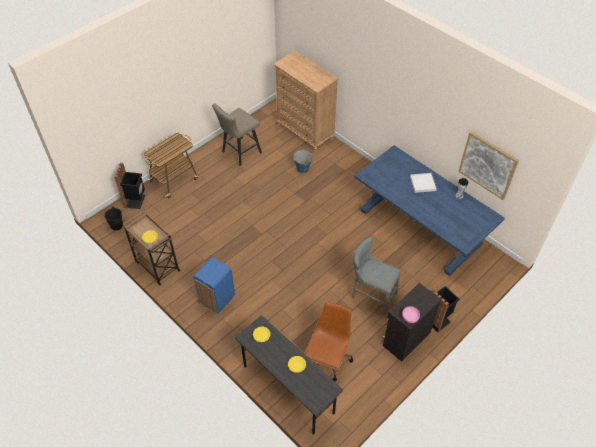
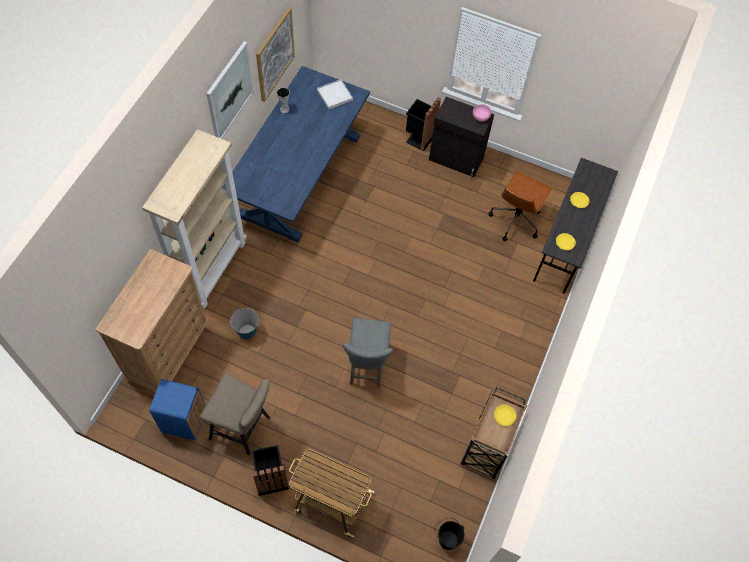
camera: 115 degrees left, 10 degrees up
black trash can [114,163,145,209] -> black trash can moved to [252,445,289,496]
blue trash can [193,257,235,314] -> blue trash can moved to [149,379,205,441]
brown office chair [304,302,353,381] -> brown office chair turned 60 degrees counterclockwise [489,171,552,241]
grey stool [352,237,401,315] -> grey stool moved to [343,317,393,388]
white tray [410,173,437,193] -> white tray moved to [317,79,353,109]
none -> beige bookcase [142,129,246,309]
none -> picture [206,41,254,139]

